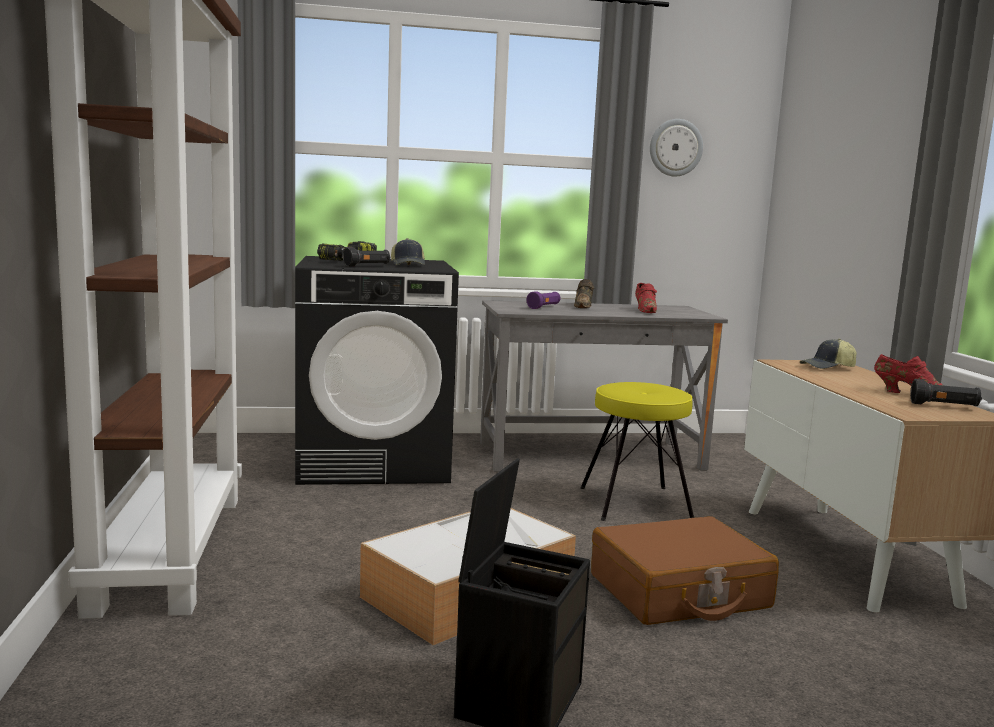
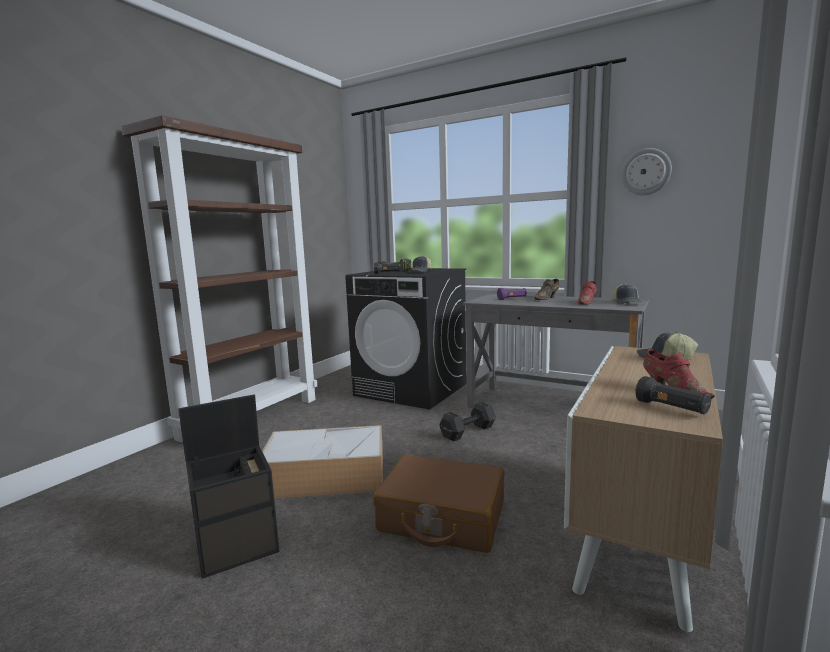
camera: 40 degrees right, 0 degrees up
yellow stool [581,382,694,521] -> none
none -> black dumbbell [439,402,496,441]
none -> cap [612,283,642,304]

